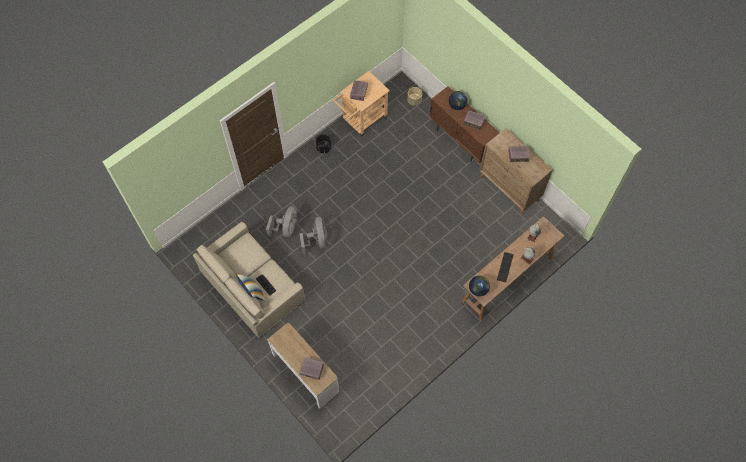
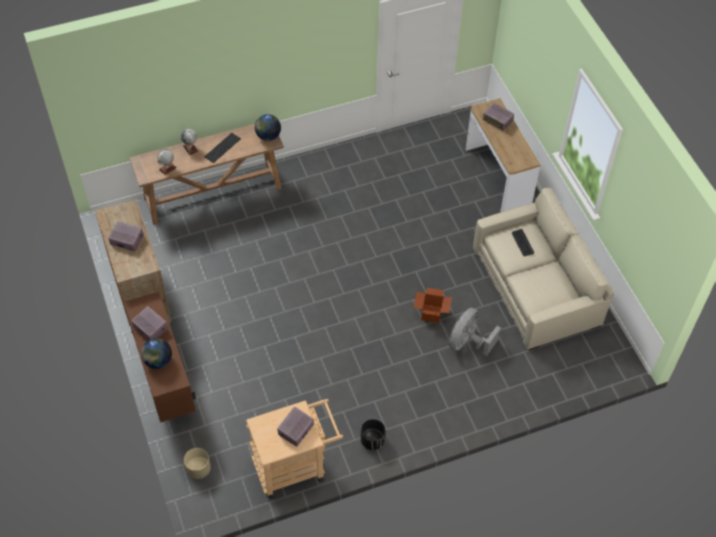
camera: 160 degrees left, 10 degrees down
pillow [236,273,265,301] -> none
grey fan [300,217,327,254] -> cardboard box [414,288,452,323]

